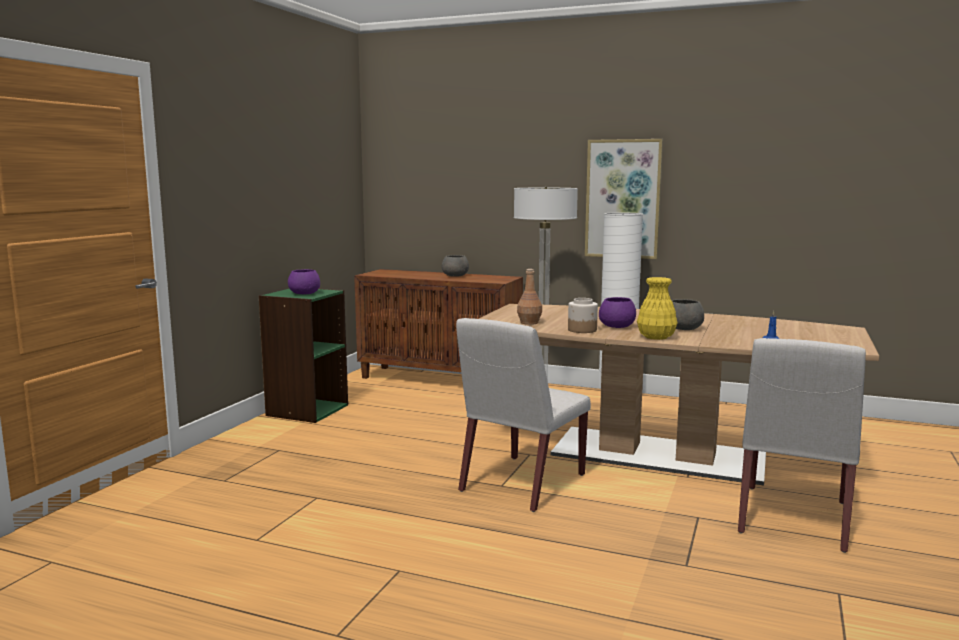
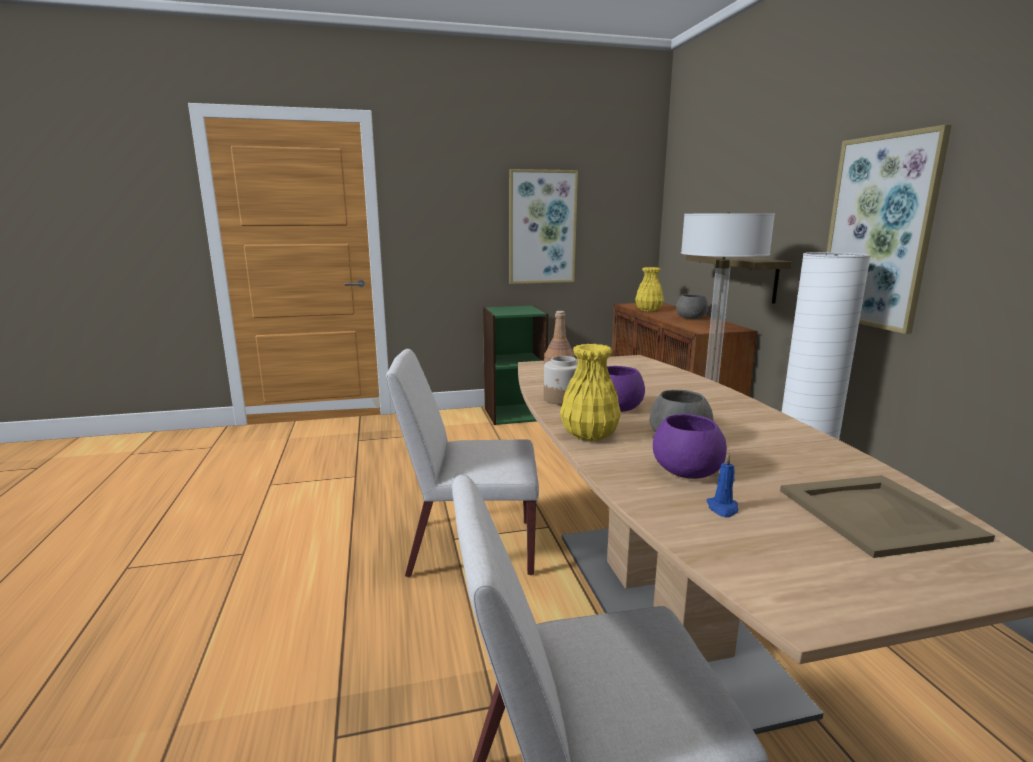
camera: 55 degrees right, 5 degrees up
purple bowl [288,269,320,294] -> purple bowl moved to [653,414,727,479]
none -> picture [509,169,578,284]
none -> yellow vase [635,267,664,312]
none -> shelf [686,255,792,304]
none -> beige tray [780,475,995,558]

